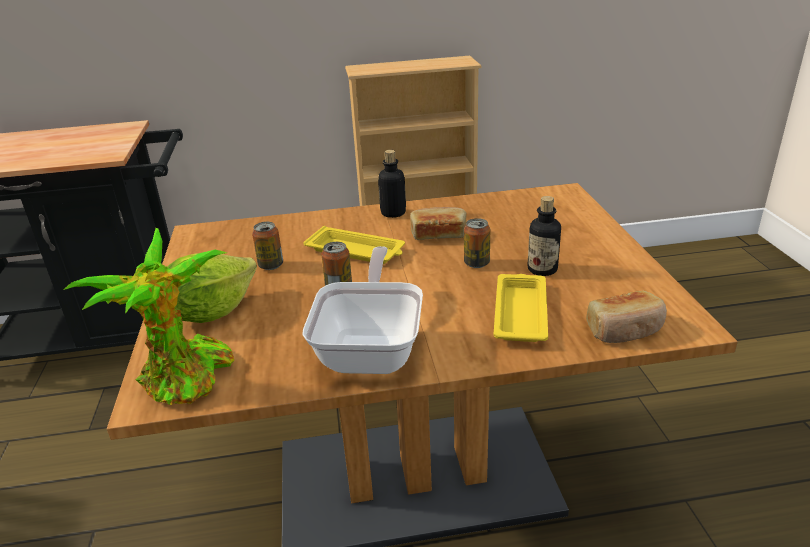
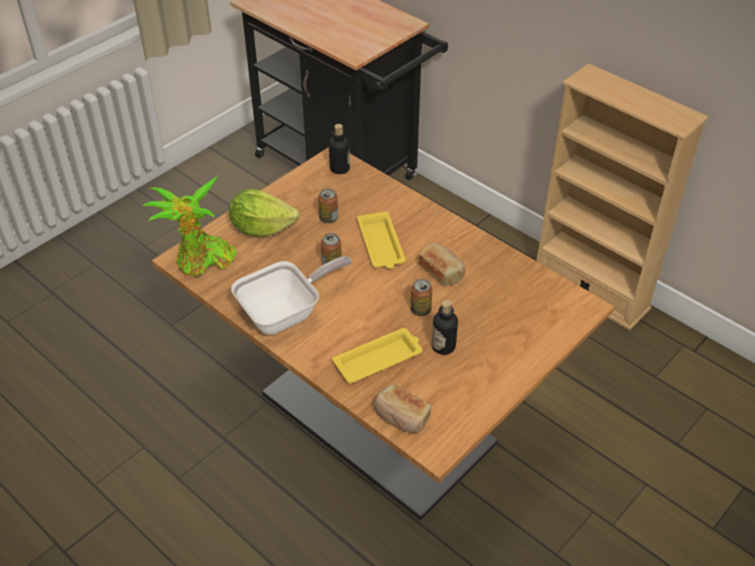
camera: 50 degrees right, 15 degrees up
bottle [378,150,406,218] -> bottle moved to [329,124,350,174]

